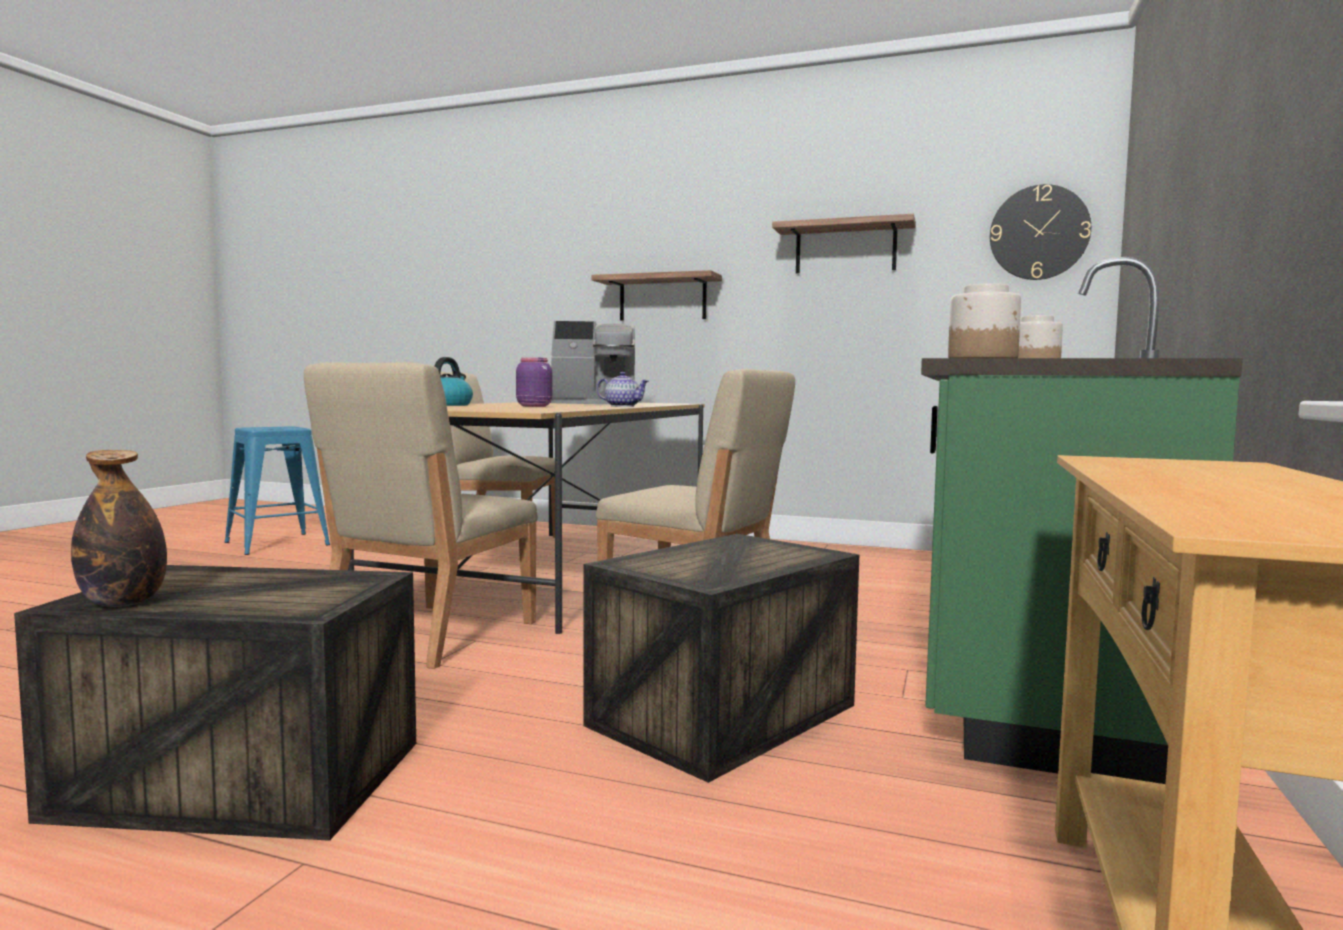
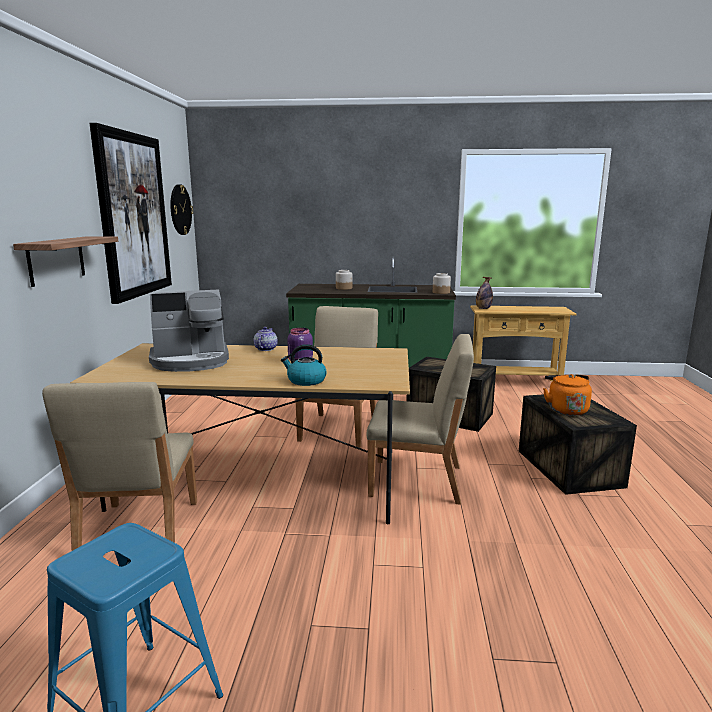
camera: 105 degrees left, 10 degrees up
bottle [71,450,167,607] -> bottle moved to [476,277,493,309]
coffee machine [550,321,635,404] -> coffee machine turned 90 degrees clockwise [149,290,229,372]
shelf [772,214,916,273] -> picture [90,123,172,304]
none -> orange kettle [543,374,592,415]

